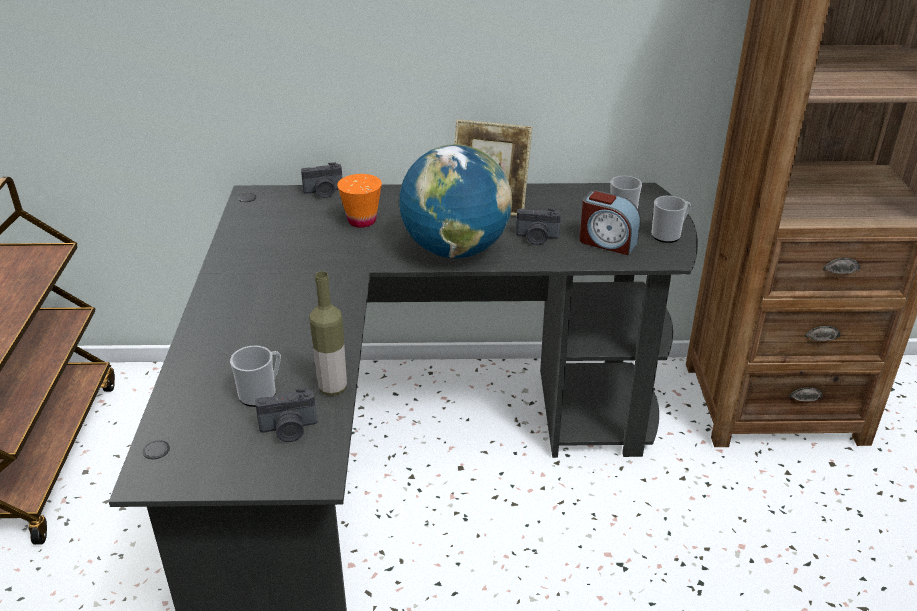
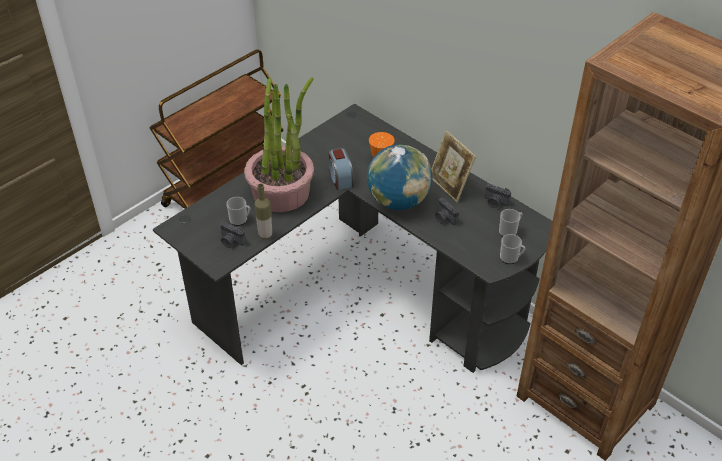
camera: 45 degrees right, 10 degrees up
camera [301,162,342,198] -> camera moved to [485,183,511,208]
alarm clock [579,190,640,255] -> alarm clock moved to [329,148,353,190]
none -> potted plant [244,77,314,212]

